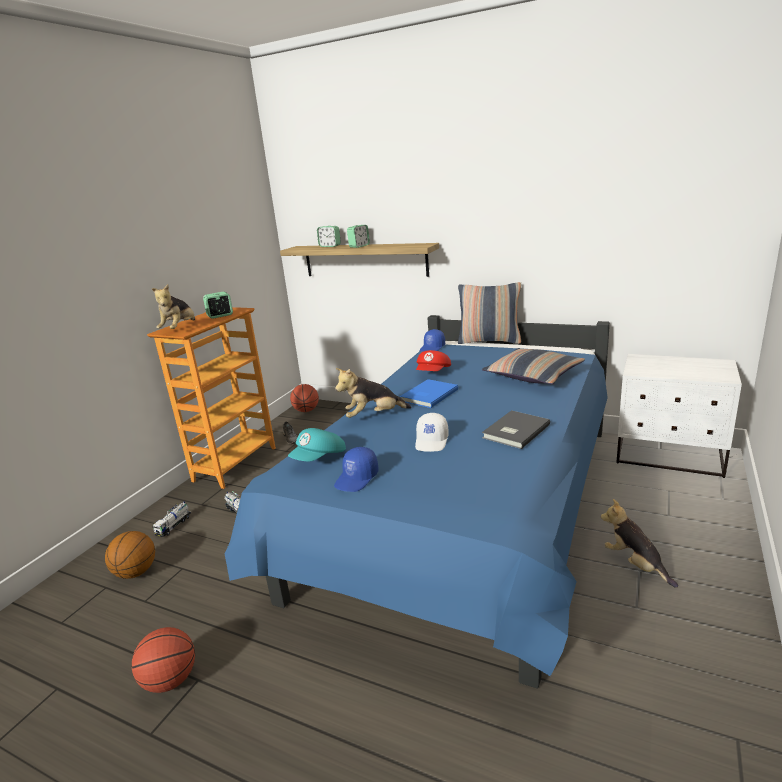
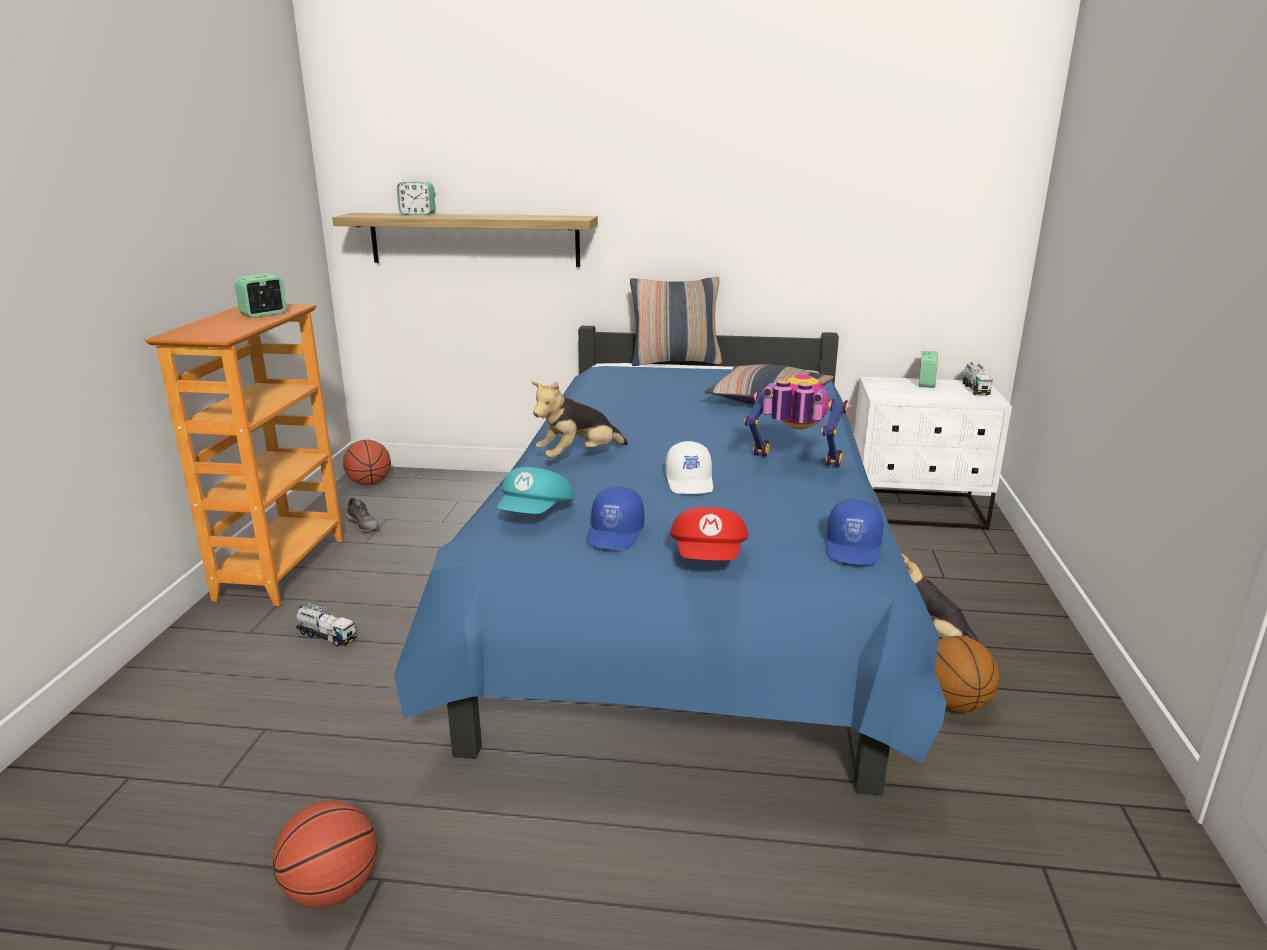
camera: 20 degrees left, 0 degrees up
basketball [105,531,155,579] -> basketball moved to [935,636,999,712]
plush toy [152,284,195,329] -> none
toy truck [152,501,191,537] -> toy truck moved to [962,362,993,395]
alarm clock [347,225,370,248] -> alarm clock moved to [919,351,938,388]
blue book [400,379,458,408] -> none
red cap [416,350,451,371] -> red cap moved to [670,507,748,560]
blue cap [419,329,445,352] -> blue cap moved to [826,499,884,565]
grey book [482,410,550,449] -> toy robot [744,374,851,467]

